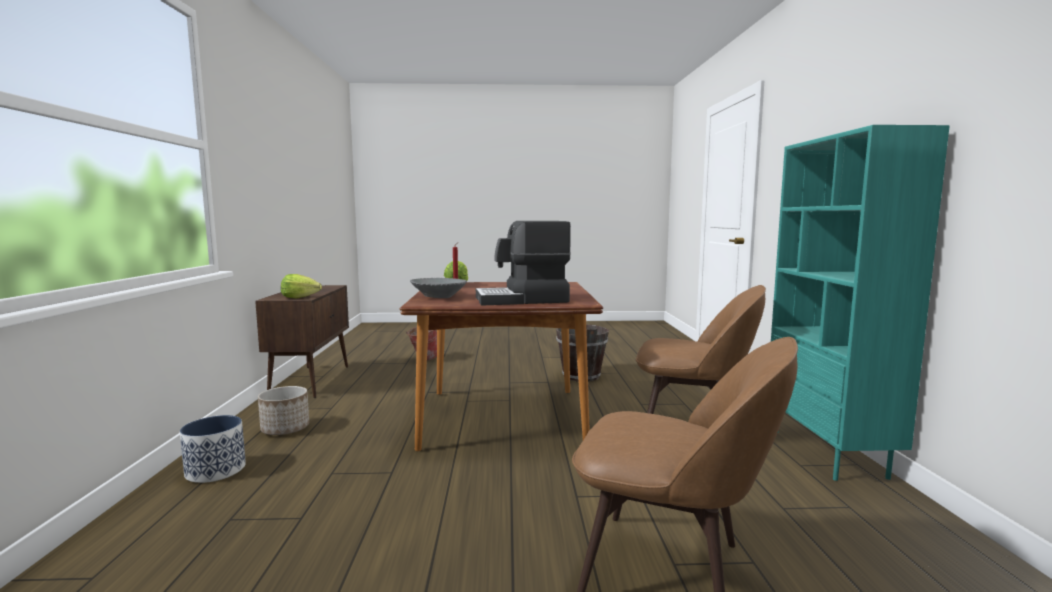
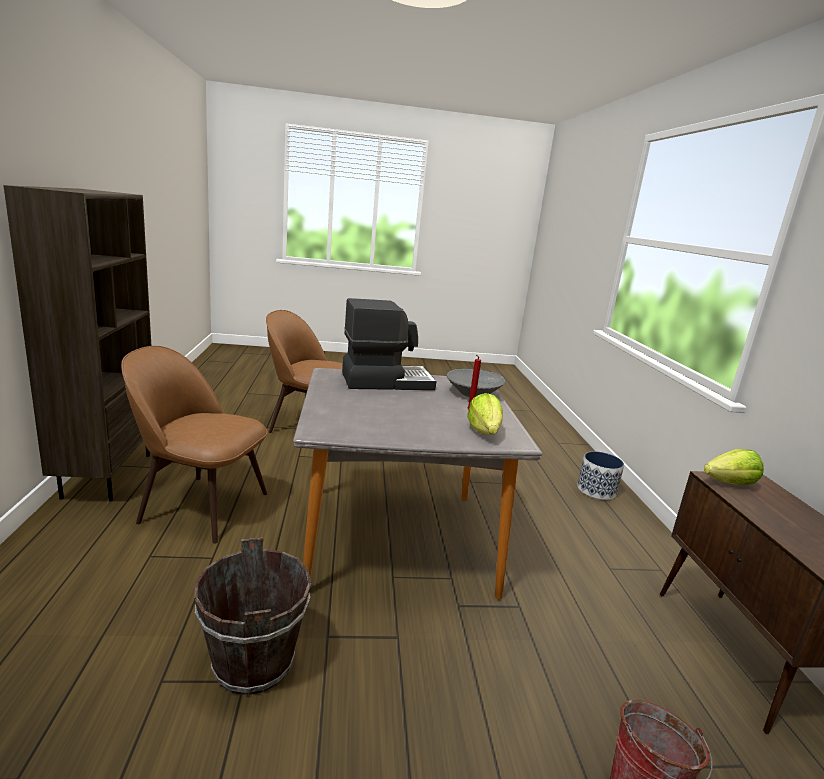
camera: 175 degrees right, 10 degrees up
planter [258,386,309,435] -> none
brown dining table [400,282,603,451] -> grey dining table [293,368,543,600]
turquoise bookcase [771,125,950,481] -> brown bookcase [3,185,151,501]

